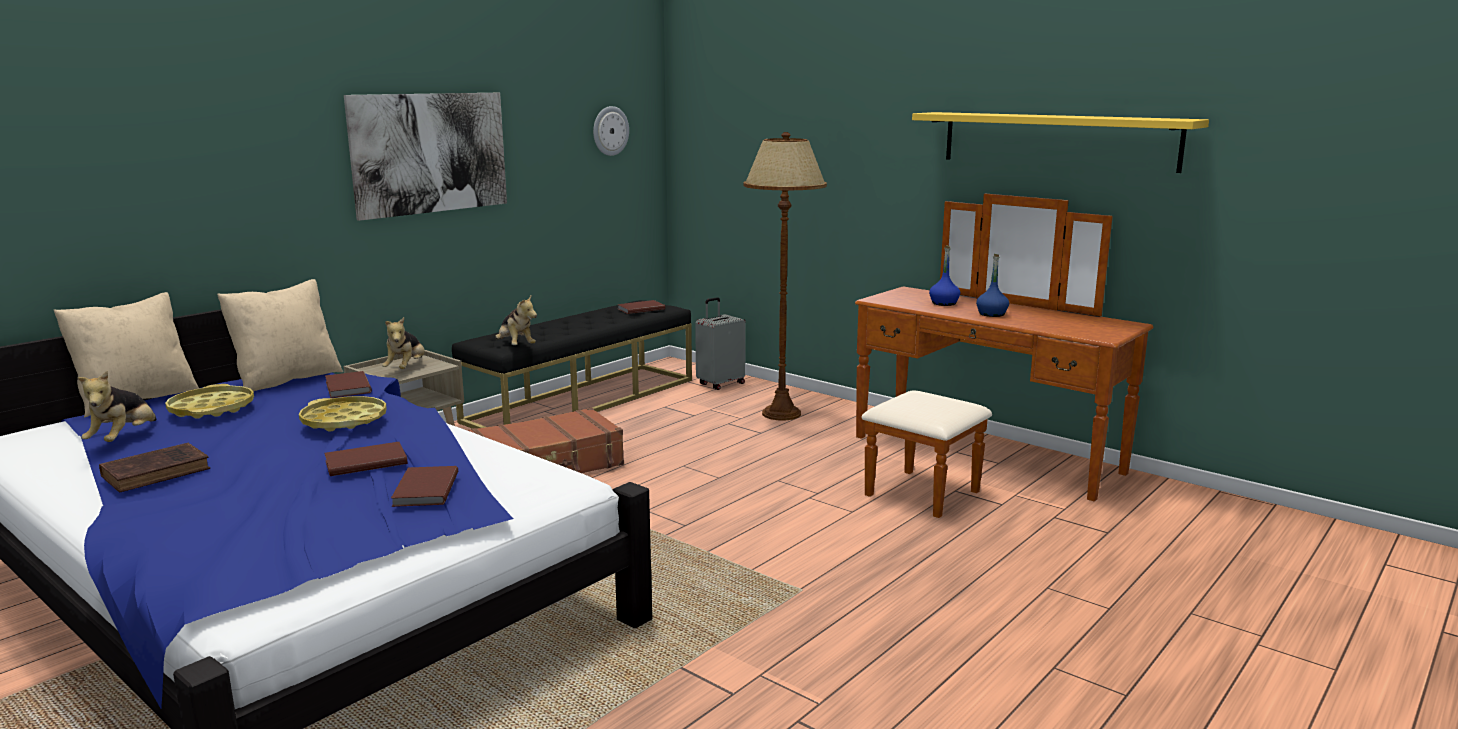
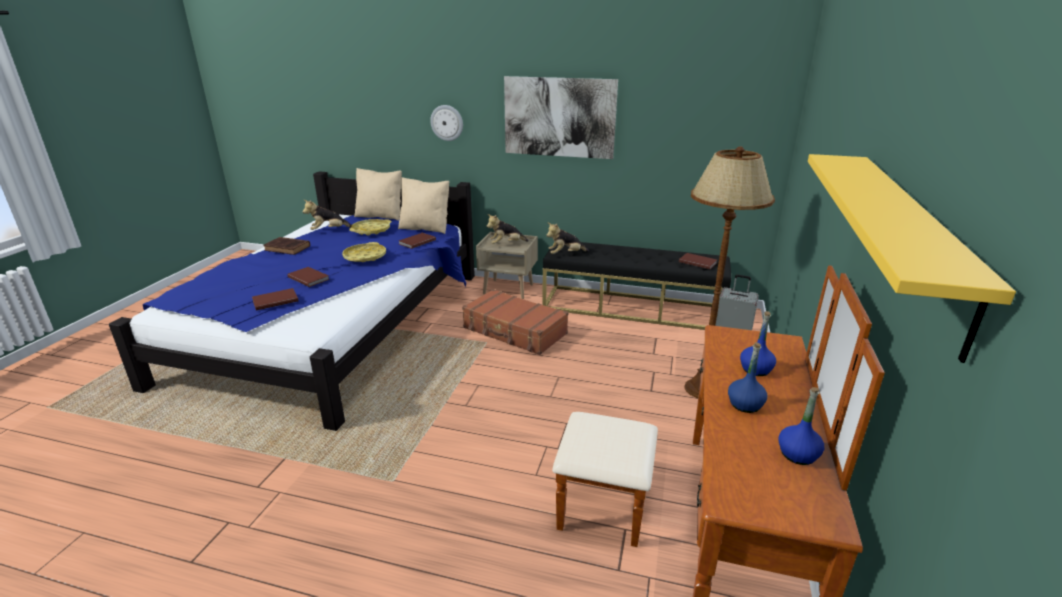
camera: 65 degrees right, 10 degrees up
plush toy [495,296,537,345] -> plush toy turned 45 degrees clockwise [547,222,589,254]
wall clock [593,106,629,156] -> wall clock moved to [430,105,463,141]
none -> blue bottle [779,387,824,465]

